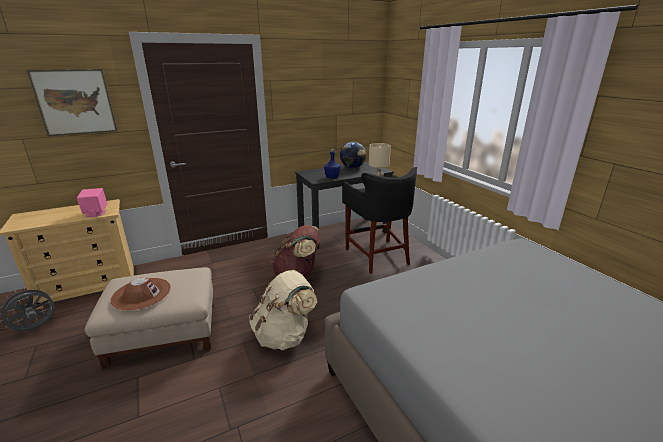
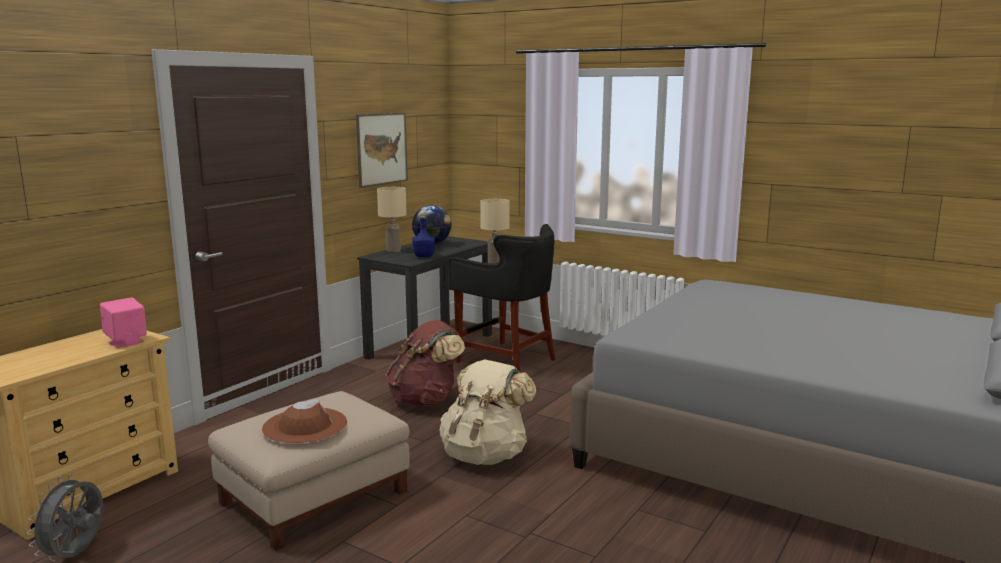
camera: 30 degrees left, 10 degrees down
picture [27,69,118,137] -> picture moved to [356,113,408,188]
none -> beige table lamp [377,187,407,252]

